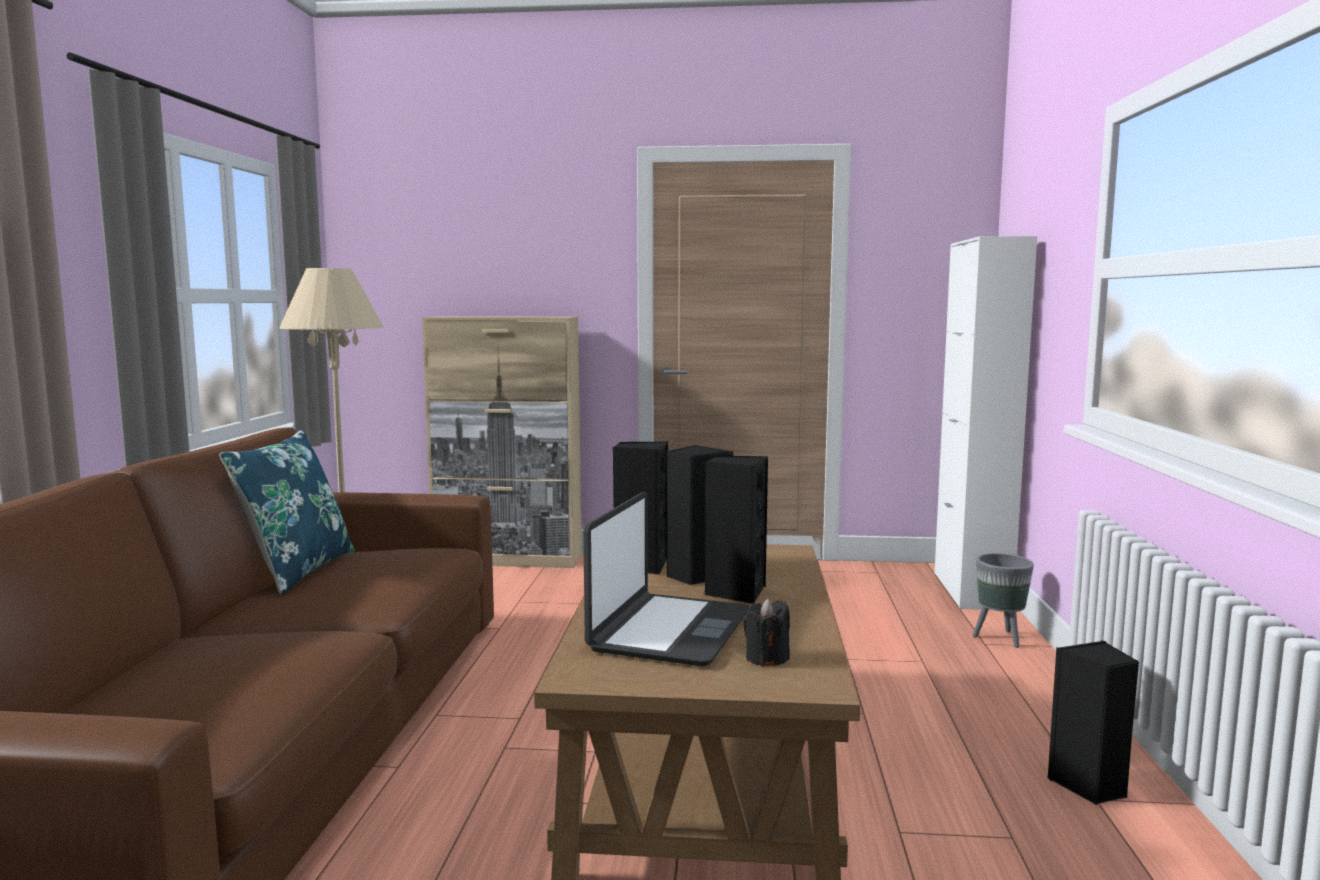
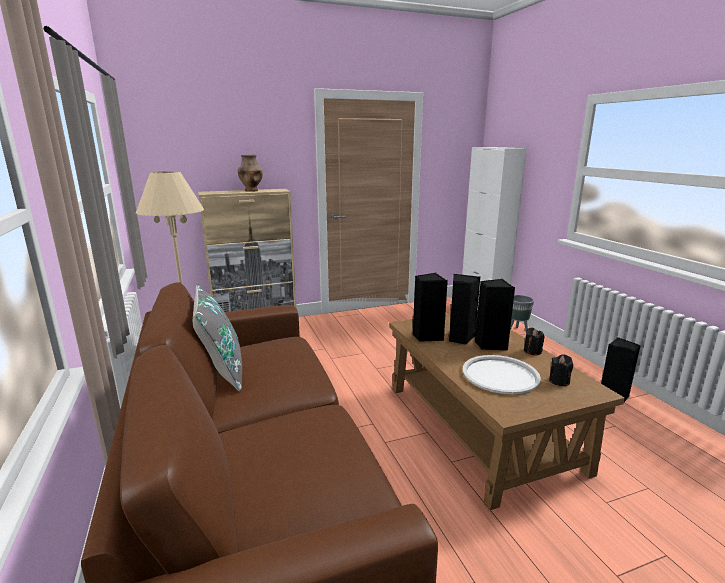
camera: 25 degrees left, 10 degrees up
blue pillow [219,430,355,595] -> grey pillow [193,284,242,392]
laptop [583,492,749,667] -> white tray [463,355,541,394]
none -> brown vase [238,154,263,192]
none -> black candle [524,328,544,355]

